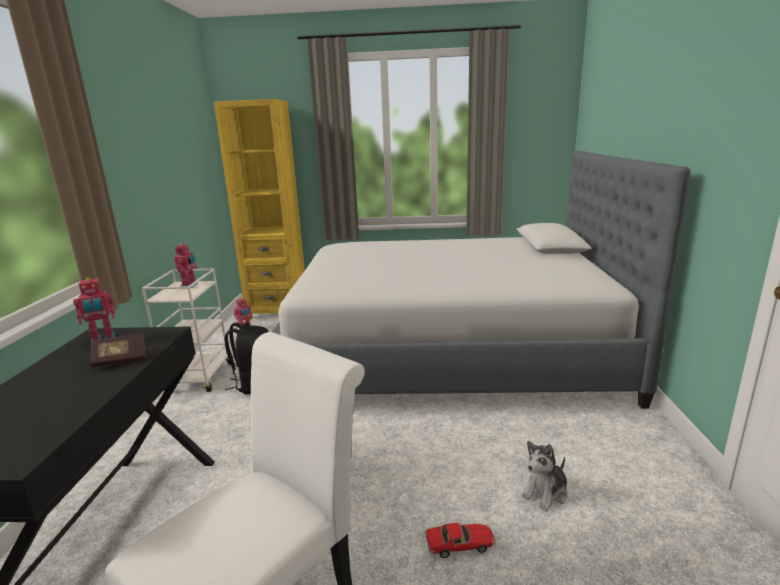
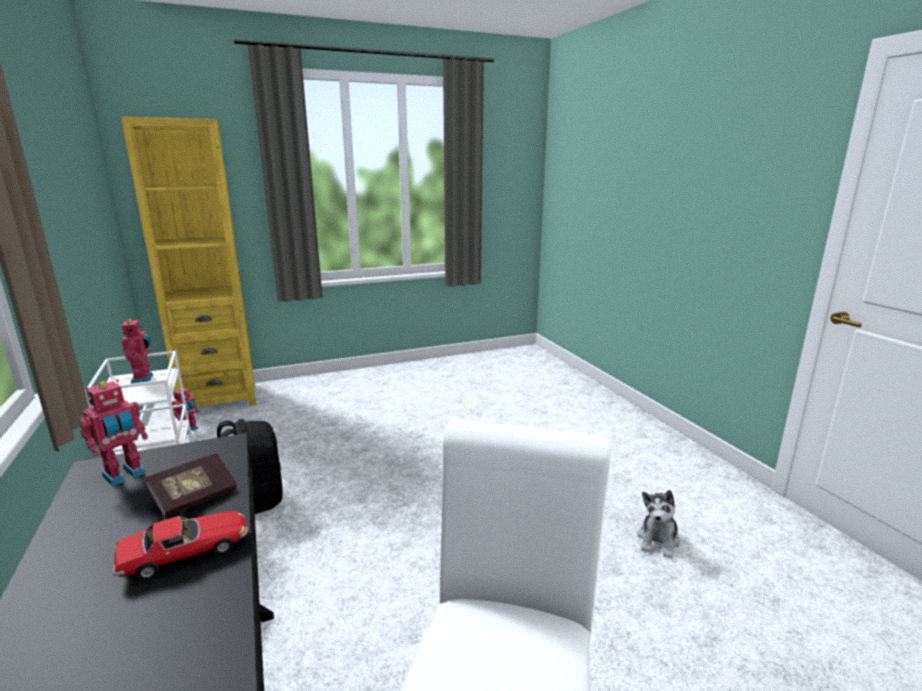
camera: 25 degrees left, 0 degrees up
bed [272,151,691,409] -> none
toy car [425,523,496,558] -> toy car moved to [113,511,248,580]

